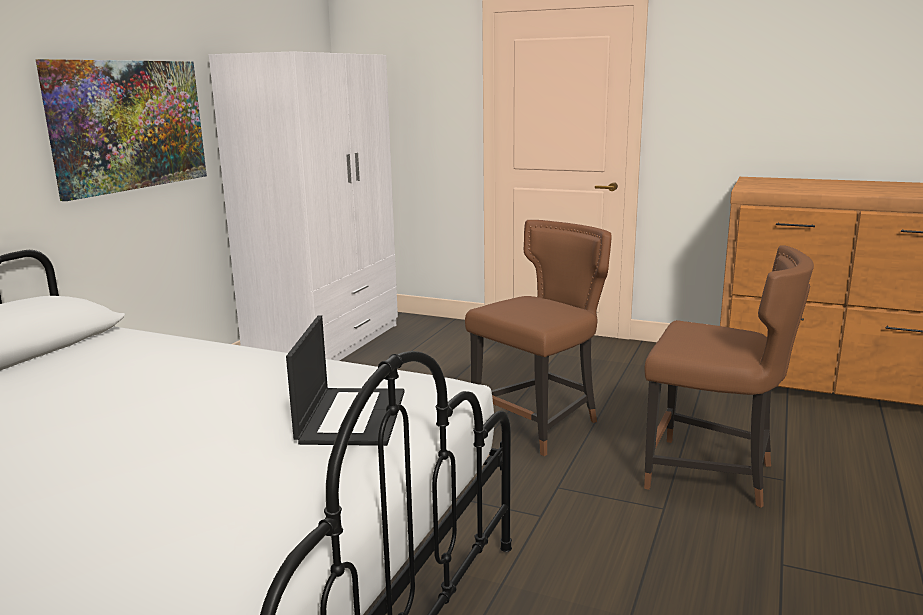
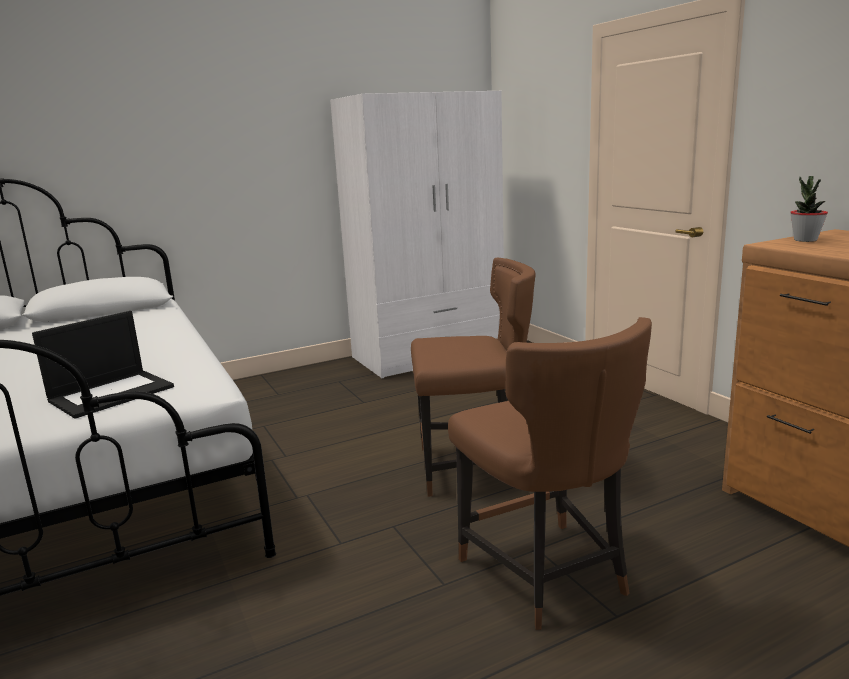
camera: 40 degrees right, 0 degrees up
picture [36,59,207,201] -> none
none -> potted plant [790,176,828,242]

